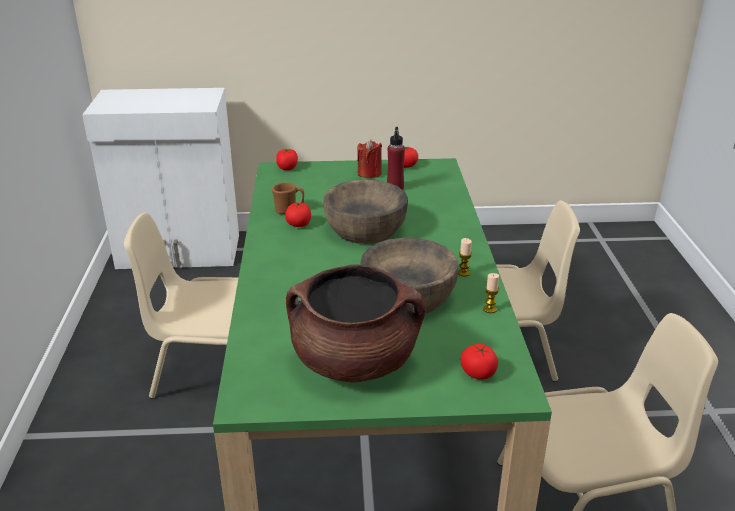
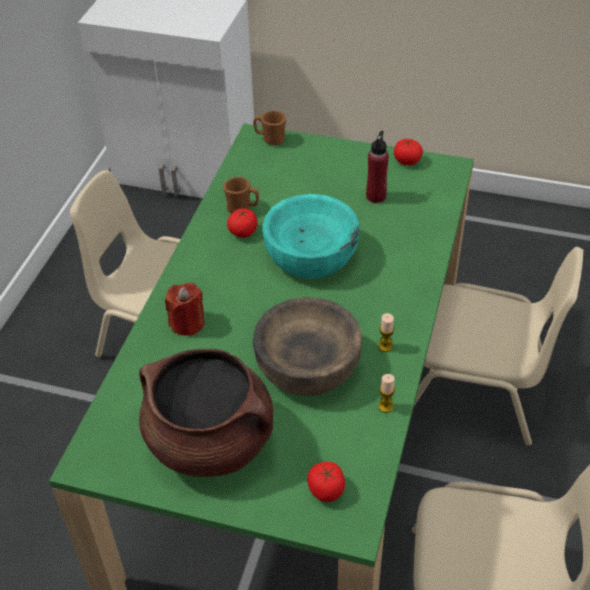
camera: 20 degrees right, 15 degrees up
tomato [276,149,298,170] -> brown mug [253,111,286,145]
brown bowl [323,180,408,244] -> turquoise bowl [262,194,360,279]
red candle [357,140,382,178] -> red candle moved to [165,282,204,336]

